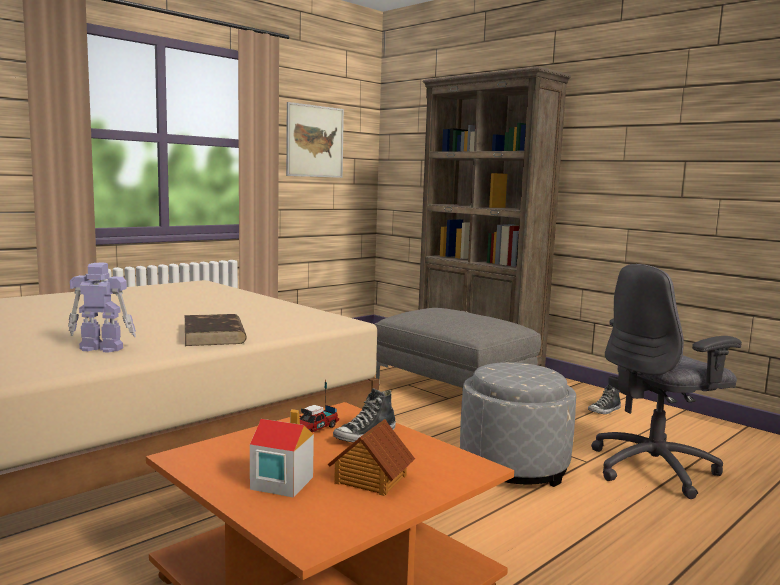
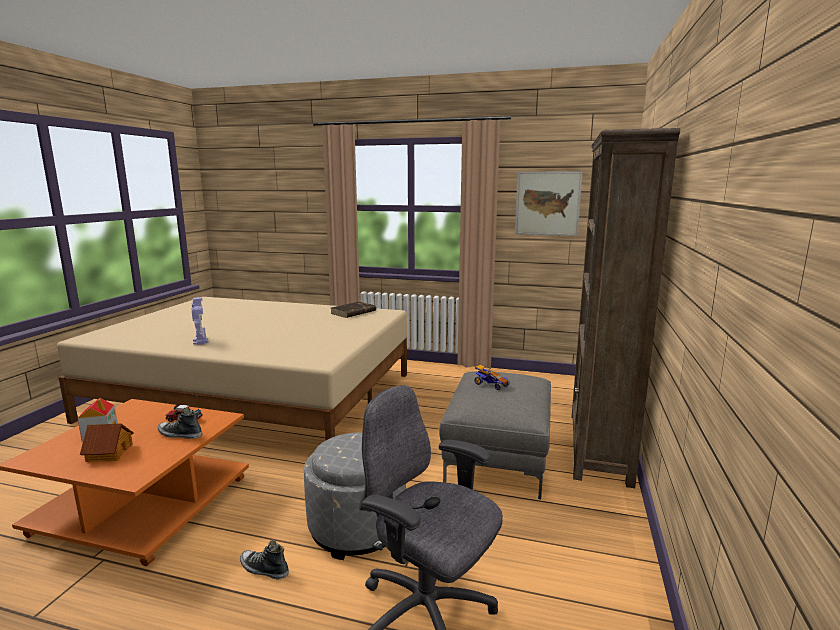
camera: 60 degrees right, 5 degrees up
brown book [185,314,247,346] -> brown book moved to [330,302,376,318]
shoe [588,383,621,414] -> shoe moved to [240,540,289,580]
none -> toy car [475,364,510,390]

